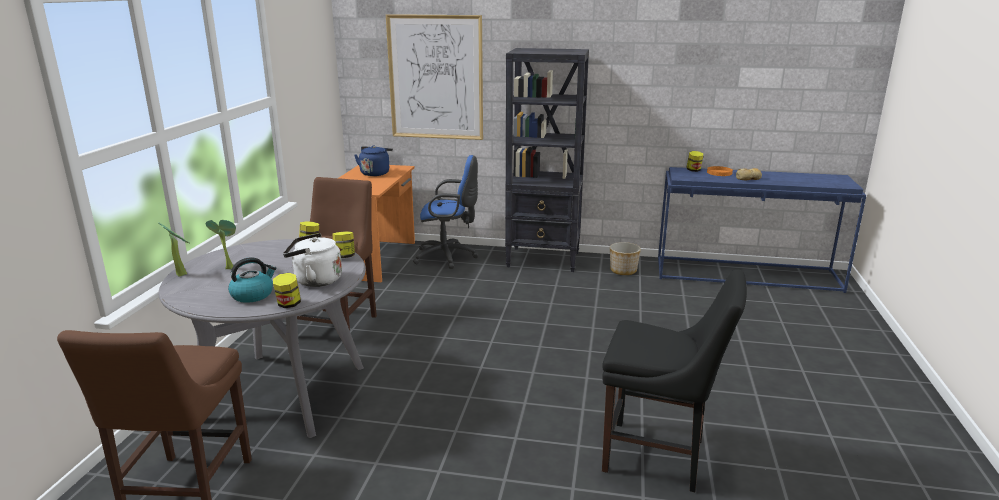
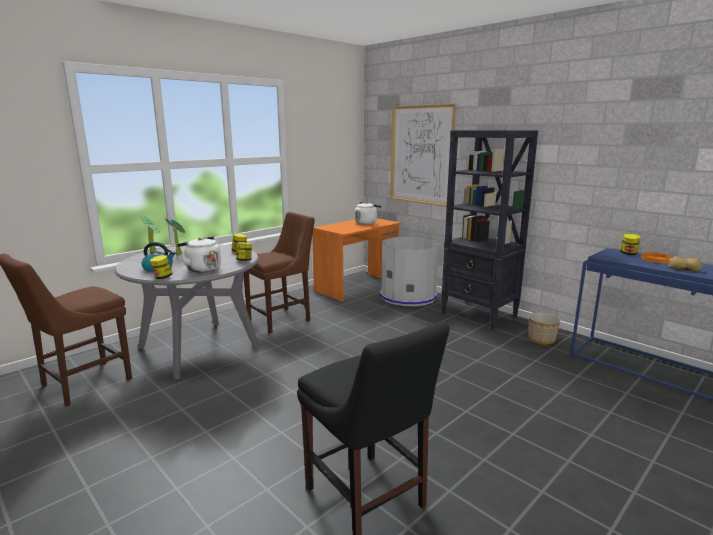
camera: 35 degrees right, 5 degrees down
blue kettle [354,146,393,176] -> white kettle [355,202,381,225]
blue office chair [413,155,479,269] -> grey trash can [380,236,439,306]

